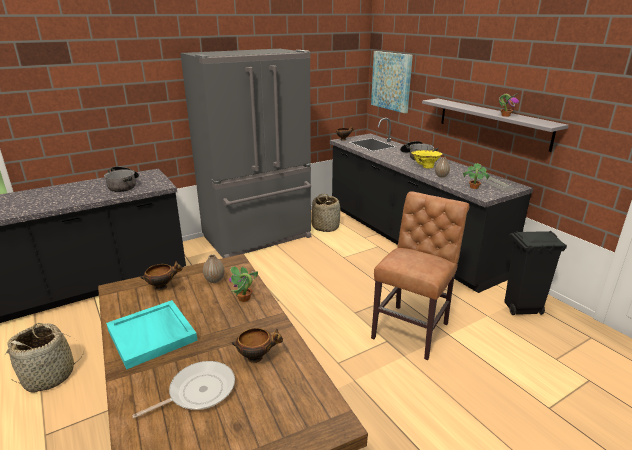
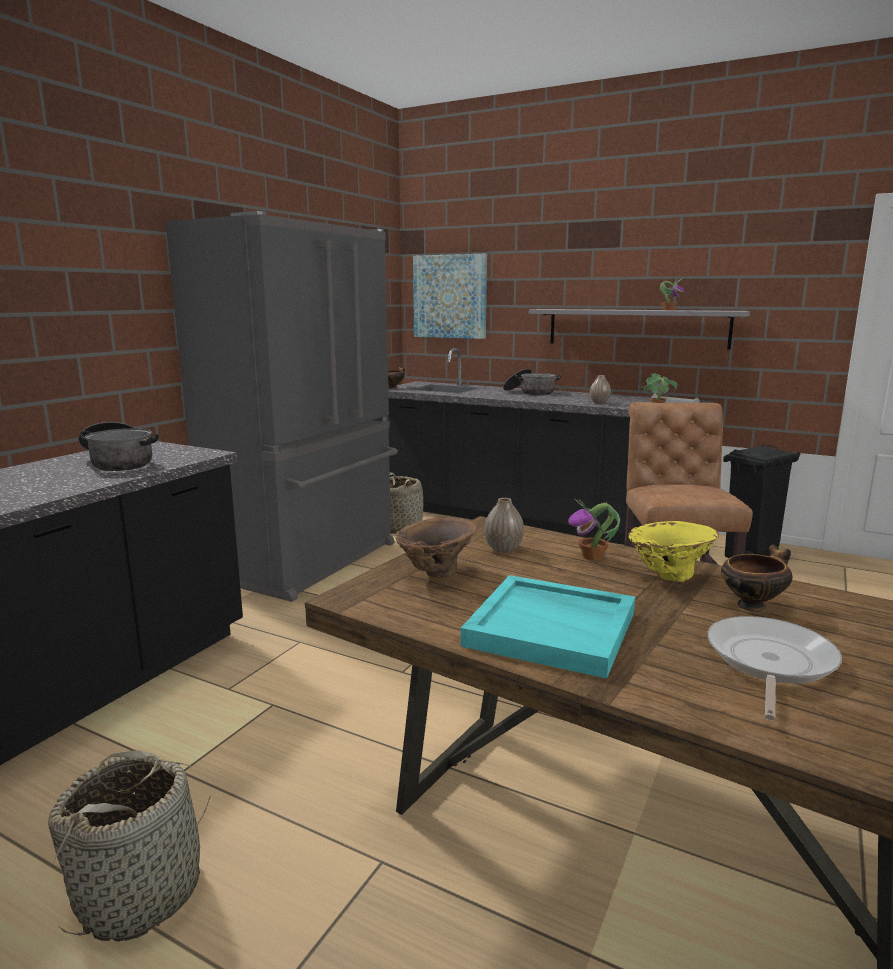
camera: 30 degrees left, 10 degrees down
bowl [140,261,182,291] -> brown vase [396,518,477,578]
yellow vase [411,150,443,169] -> yellow vase moved to [628,521,719,582]

